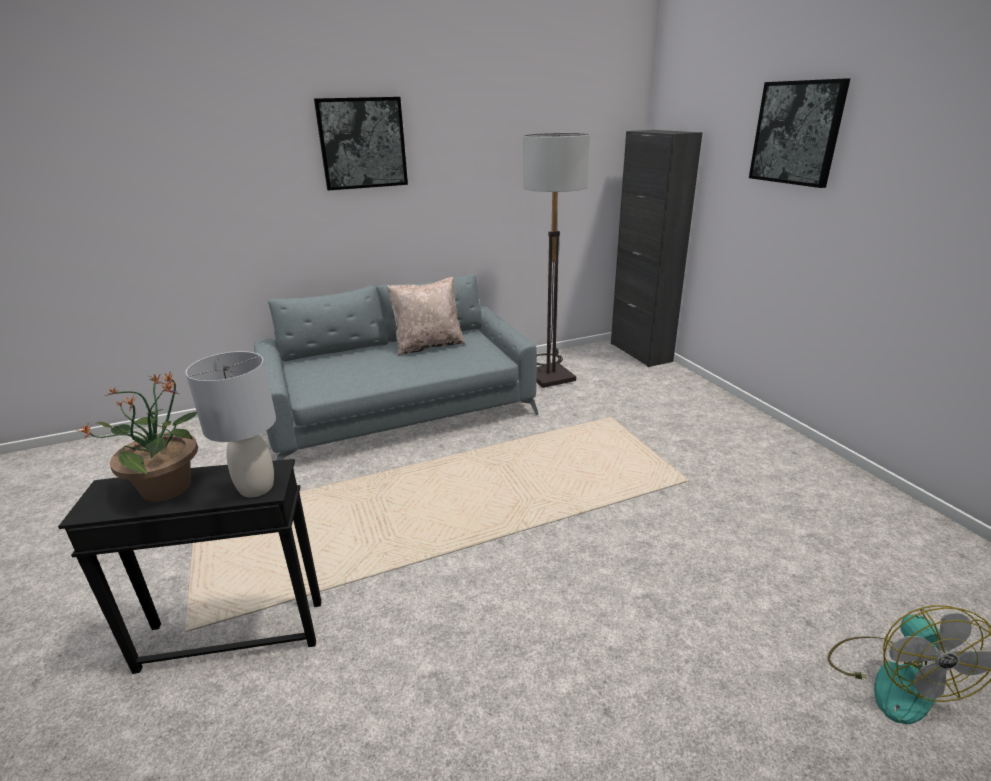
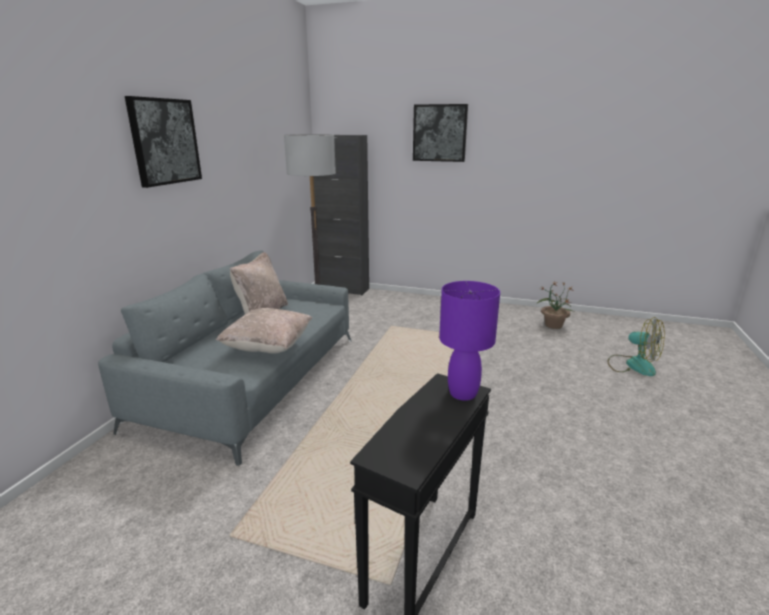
camera: 50 degrees left, 5 degrees down
potted plant [77,373,198,502] -> potted plant moved to [537,282,575,329]
grey table lamp [186,351,276,497] -> purple table lamp [439,281,500,401]
none -> beige pillow [216,308,312,353]

